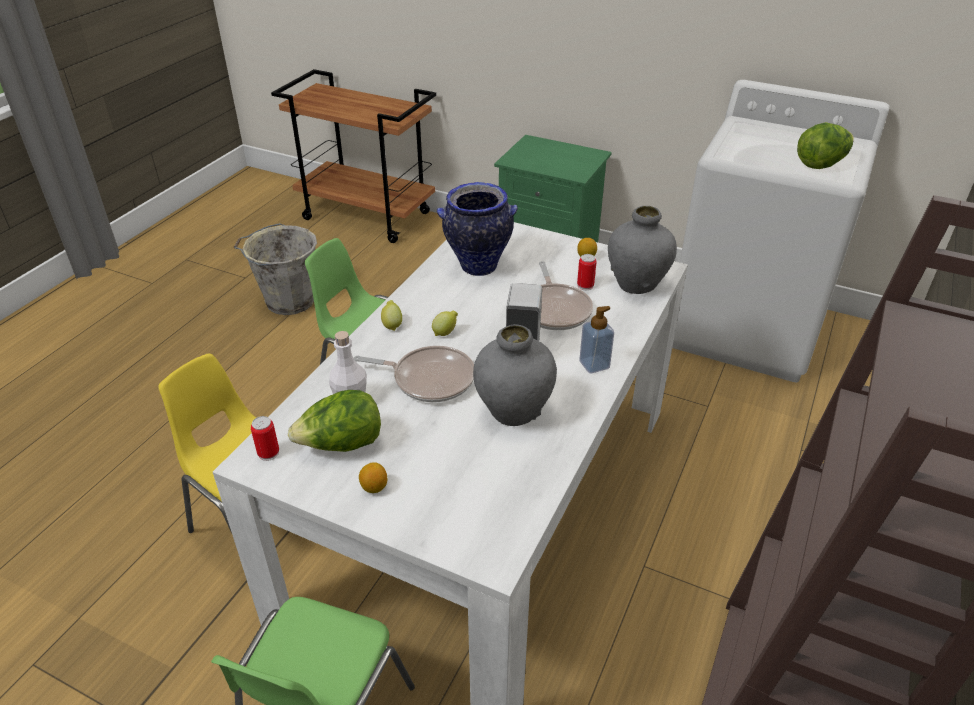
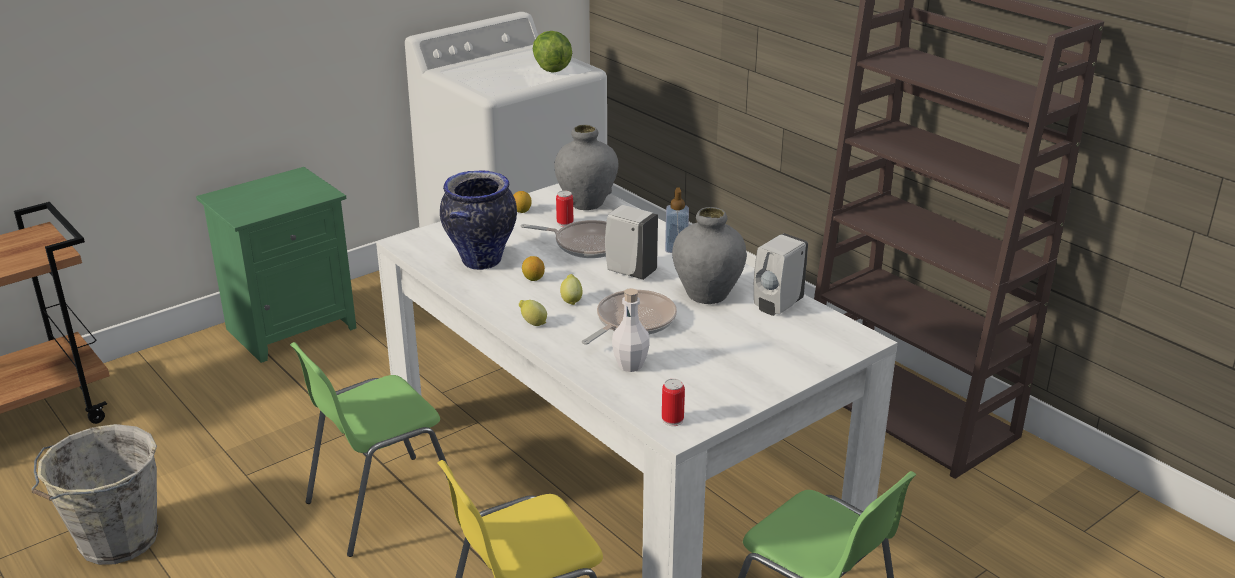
camera: 65 degrees left, 10 degrees down
lettuce [288,390,381,452] -> none
lemon [359,462,387,493] -> lemon moved to [522,256,545,281]
none -> white soap dispenser [754,233,808,316]

